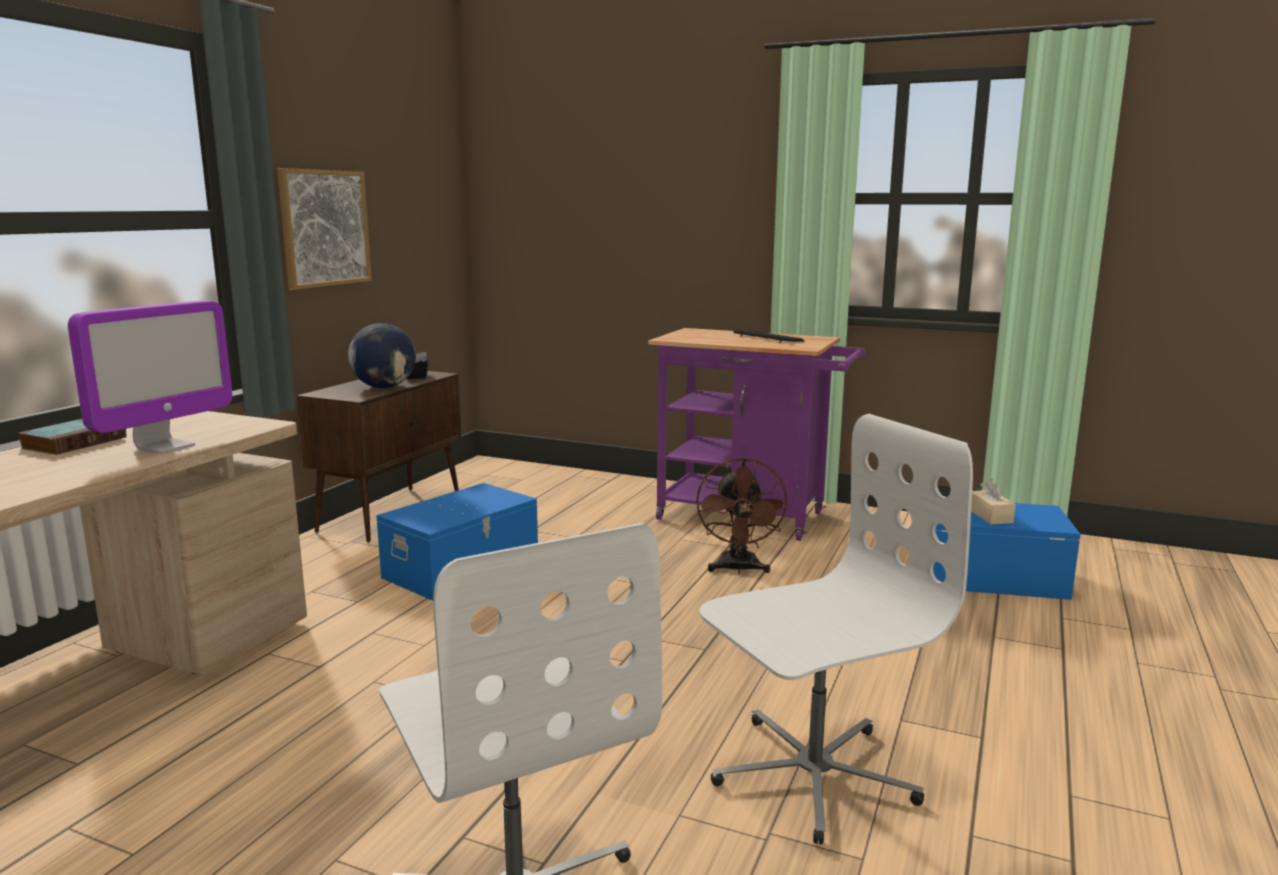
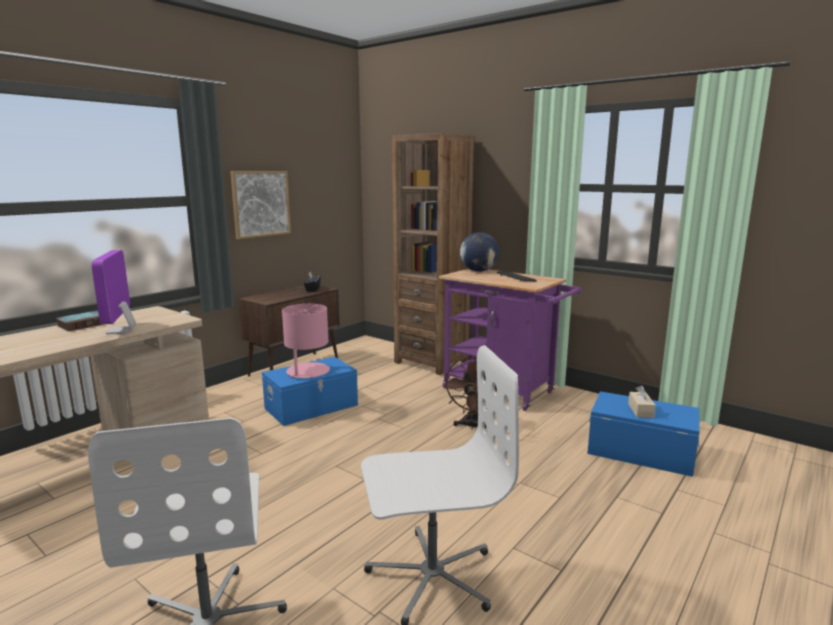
camera: 15 degrees right, 0 degrees up
monitor [68,300,232,454] -> monitor turned 120 degrees clockwise [91,250,136,334]
globe [348,323,416,388] -> globe moved to [460,232,499,272]
none -> pink table lamp [282,304,330,379]
none -> brown bookcase [392,133,474,375]

